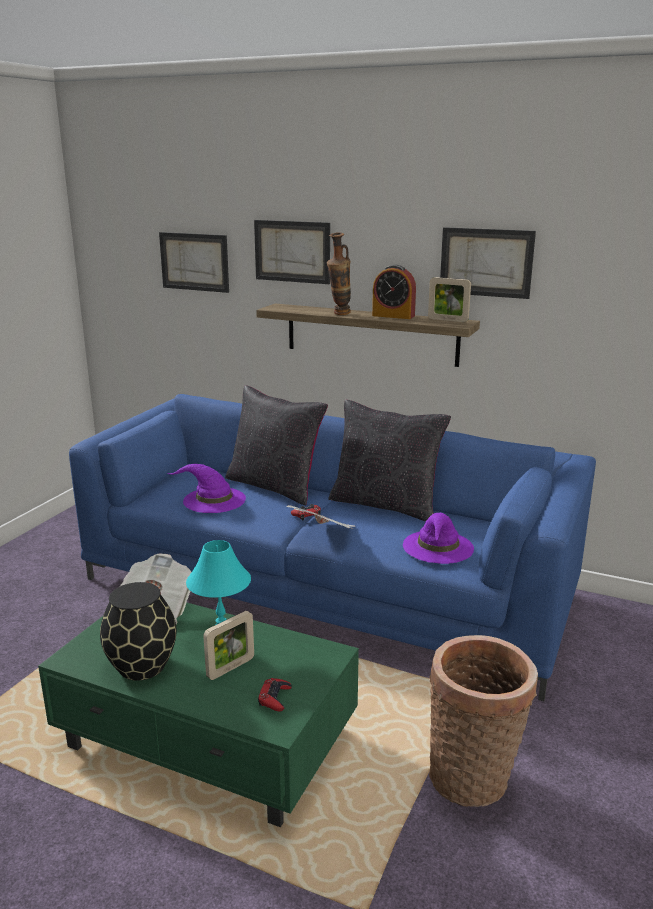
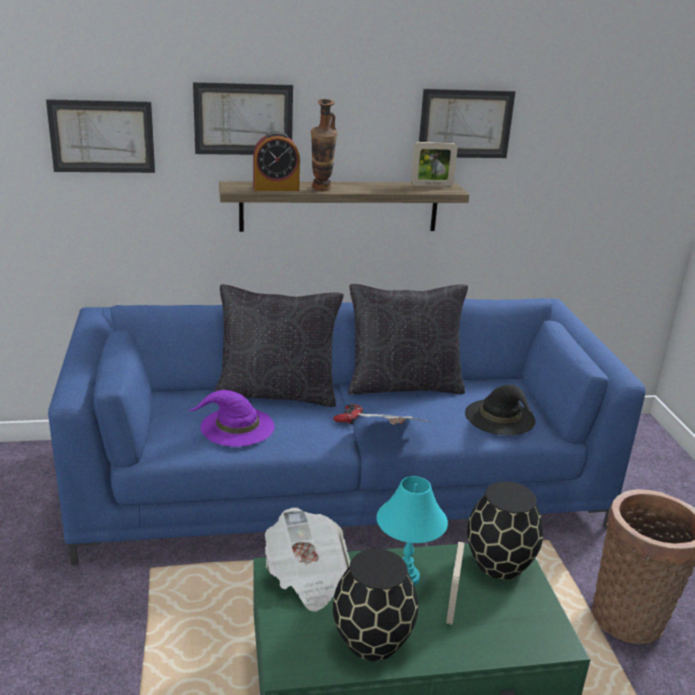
camera: 35 degrees left, 5 degrees up
red game controller [258,678,292,711] -> none
alarm clock [372,265,416,319] -> alarm clock moved to [253,131,300,191]
purple hat [403,513,474,564] -> black hat [465,385,535,435]
none -> black vase [467,482,543,580]

